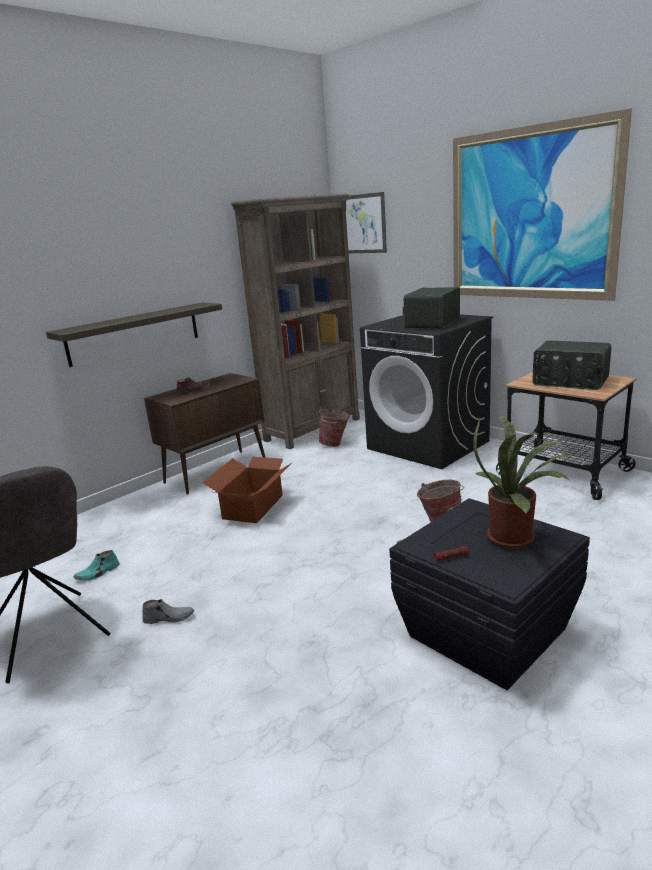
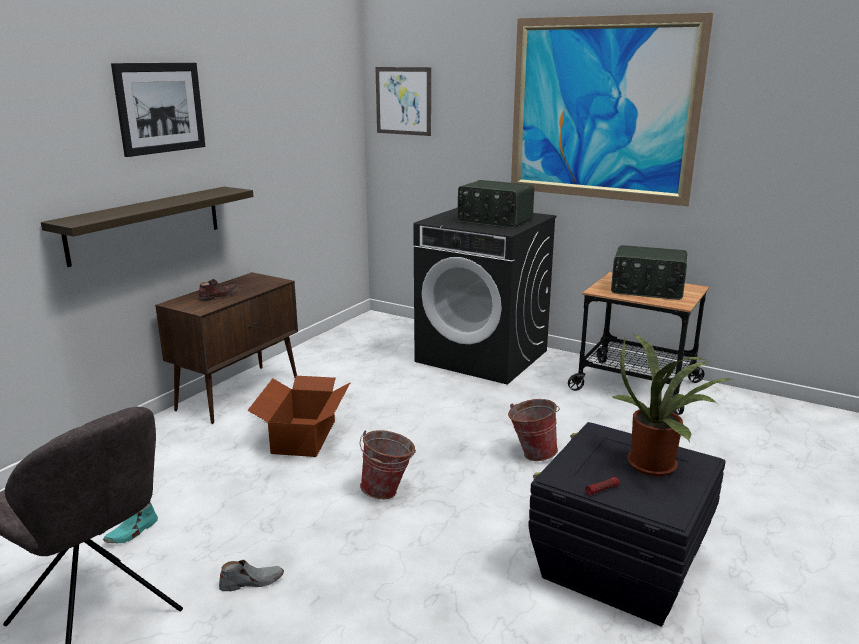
camera: 15 degrees left, 0 degrees up
brown bookcase [231,194,360,449] -> none
bucket [317,407,350,447] -> bucket moved to [360,430,416,499]
radio [403,287,460,329] -> radio turned 75 degrees counterclockwise [458,180,534,228]
none -> picture [111,63,206,157]

